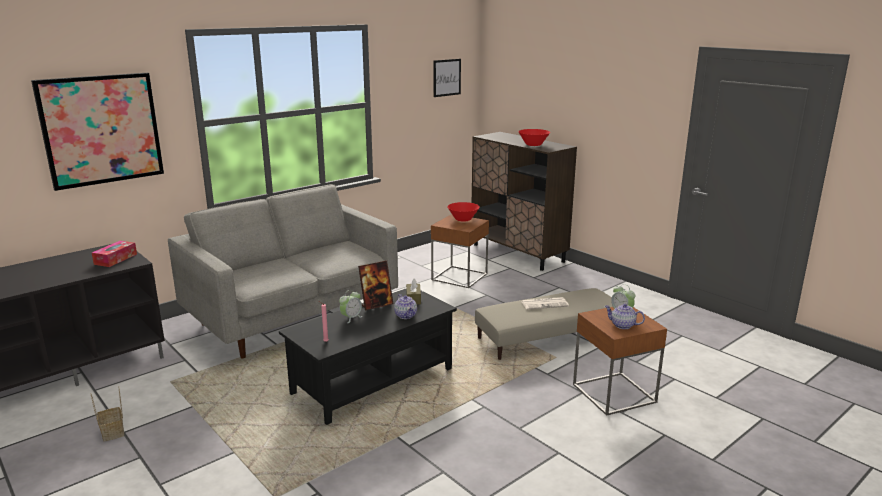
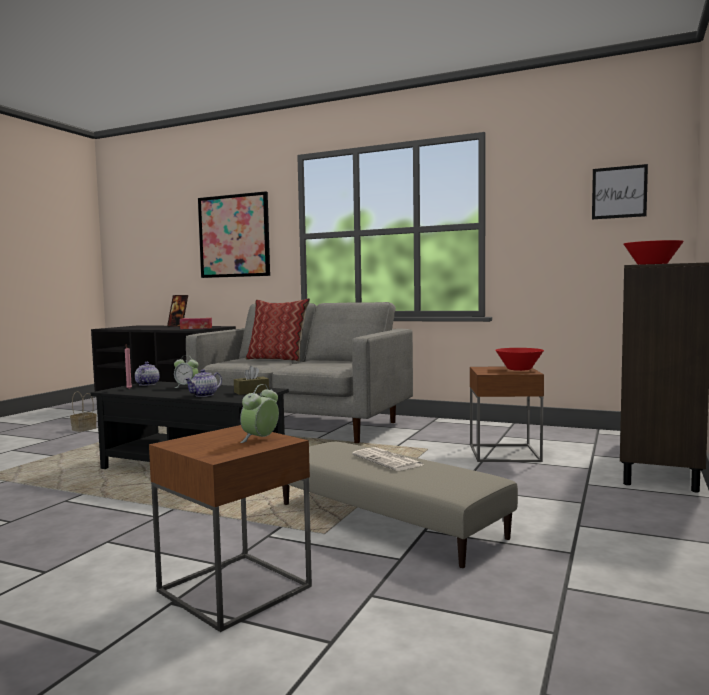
camera: 65 degrees right, 15 degrees down
picture frame [358,260,393,310] -> picture frame moved to [167,295,188,327]
teapot [605,304,645,329] -> teapot moved to [135,362,160,386]
none -> pillow [246,298,310,361]

